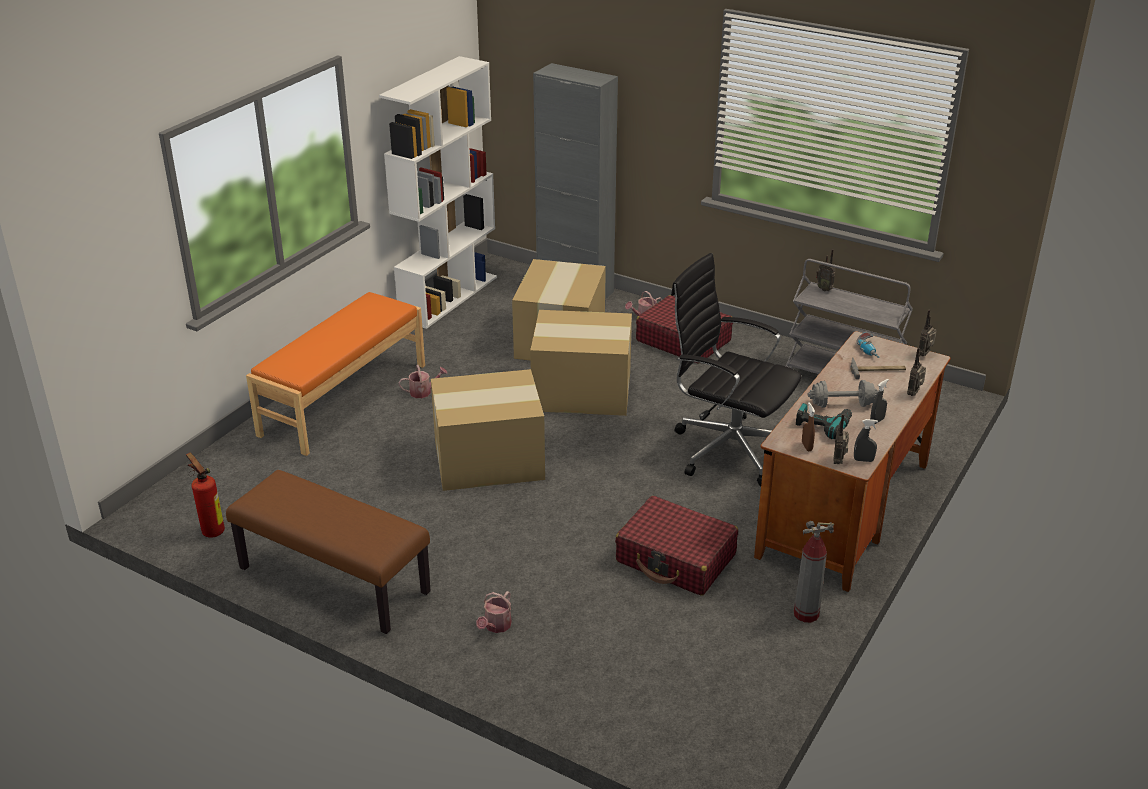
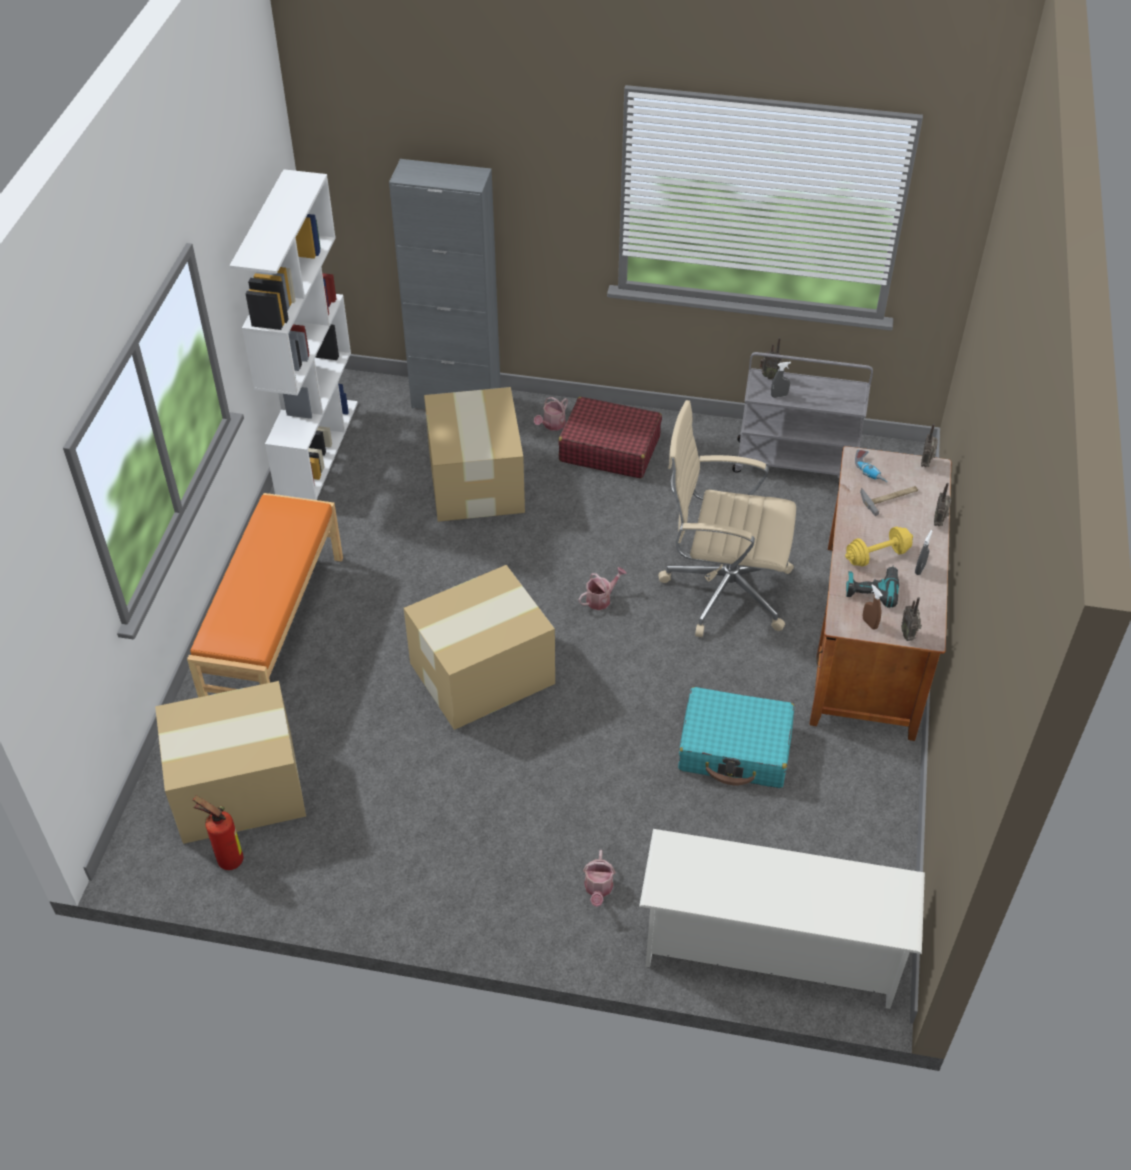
camera: 20 degrees left, 15 degrees up
brown bench [226,470,430,634] -> none
watering can [398,365,447,398] -> watering can moved to [578,567,627,610]
cardboard box [530,310,632,416] -> cardboard box moved to [155,681,306,844]
red suitcase [615,496,738,596] -> turquoise suitcase [678,687,795,788]
black office chair [671,253,802,486] -> beige office chair [658,400,796,637]
fire extinguisher [794,521,834,623] -> none
grey dumbbell [808,380,878,408] -> yellow dumbbell [845,527,913,567]
grey spray bottle [854,419,878,462] -> grey spray bottle moved to [771,362,791,398]
none -> white shoe rack [639,829,925,1009]

